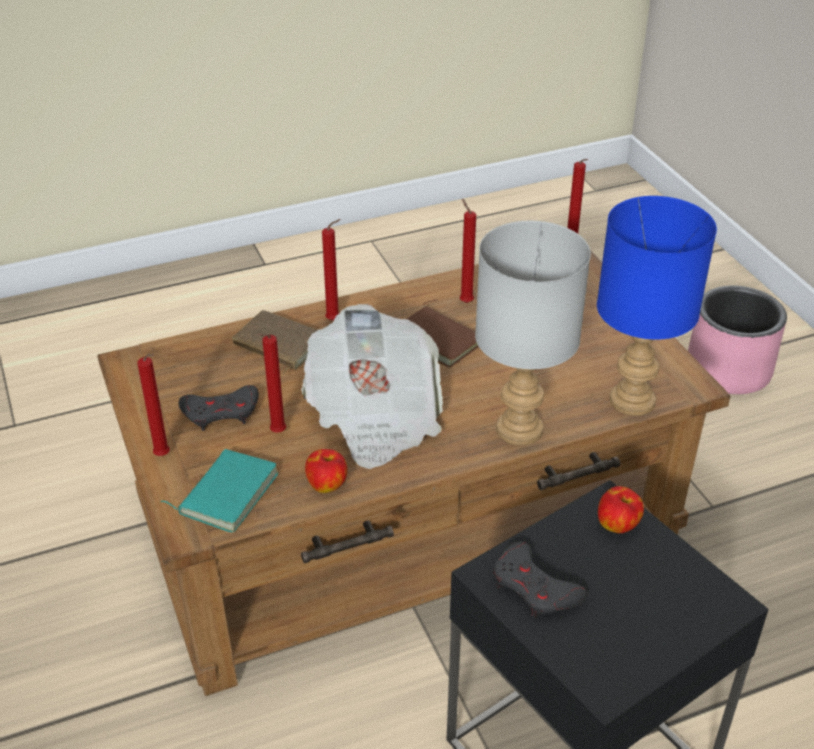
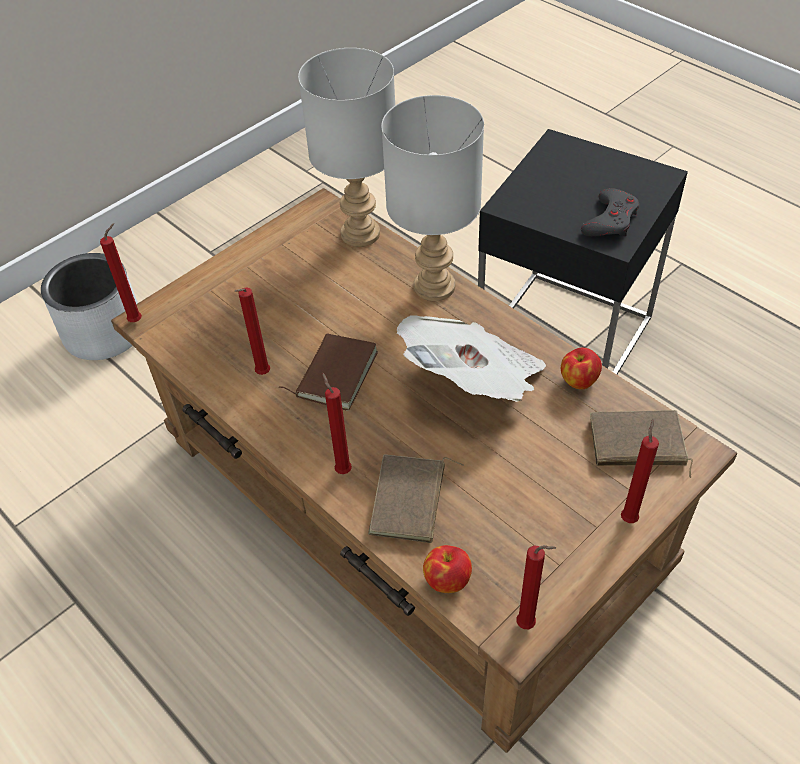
camera: 110 degrees left, 10 degrees up
turquoise book [161,449,278,533] -> brown book [590,410,693,478]
grey game controller [179,385,259,431] -> none
red candle [258,334,286,432] -> red candle moved to [517,545,556,629]
blue table lamp [597,196,717,416] -> grey table lamp [298,48,395,247]
apple [598,486,644,533] -> apple moved to [423,545,472,593]
pink planter [688,286,787,394] -> grey planter [41,253,138,360]

